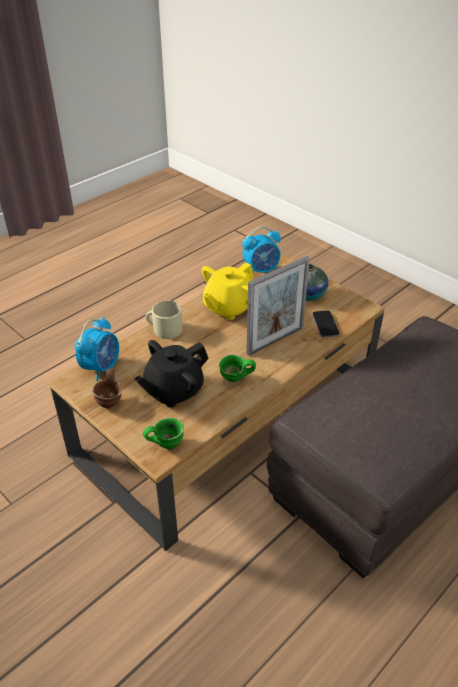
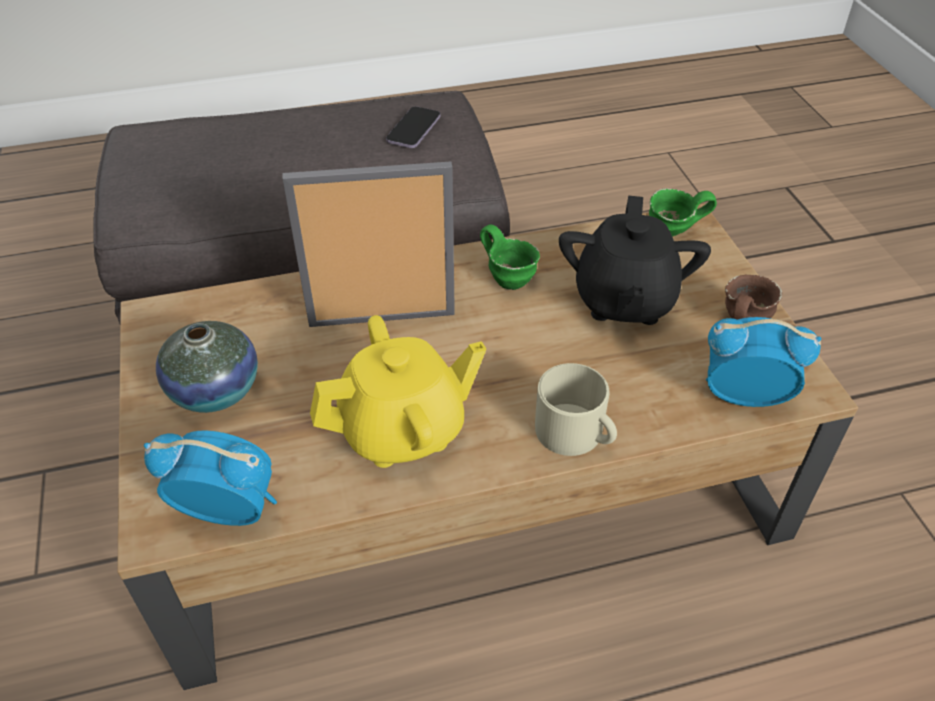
camera: 150 degrees left, 5 degrees up
alarm clock [75,317,119,381] -> alarm clock turned 45 degrees clockwise [706,317,821,407]
black teapot [134,340,209,408] -> black teapot turned 105 degrees clockwise [559,195,711,325]
phone [312,310,339,338] -> phone moved to [386,107,441,148]

